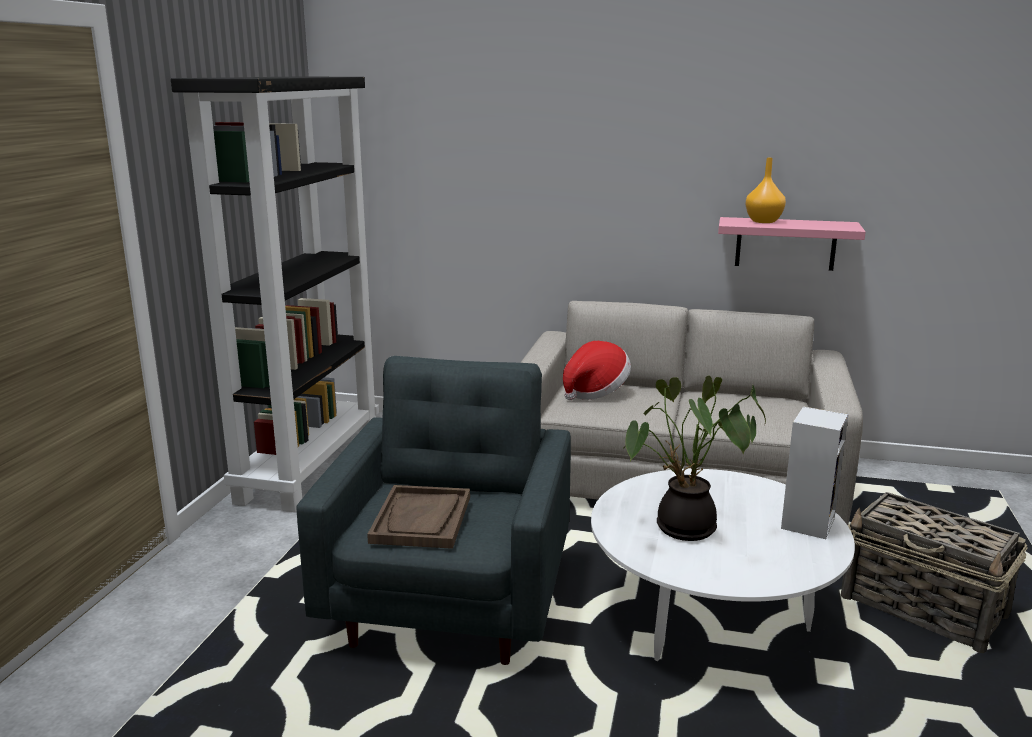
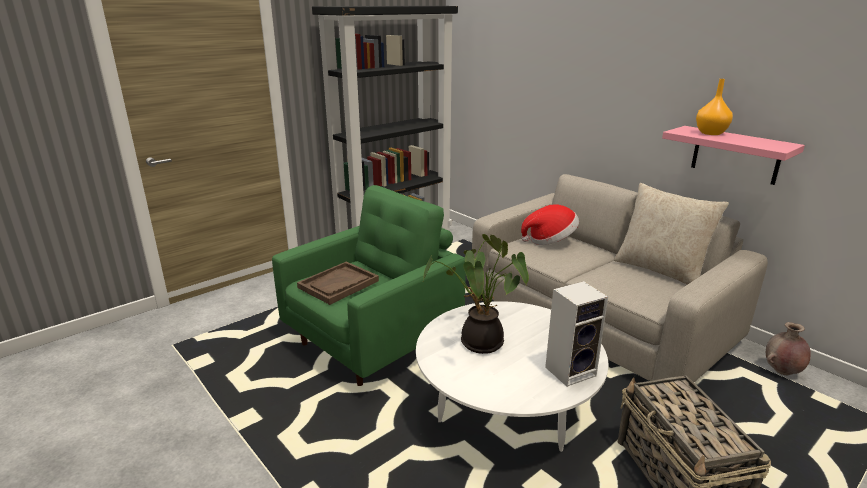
camera: 35 degrees right, 5 degrees up
grey armchair [296,356,571,665] -> green armchair [272,185,466,386]
none -> beige pillow [614,183,729,285]
none -> brown vase [766,322,811,375]

